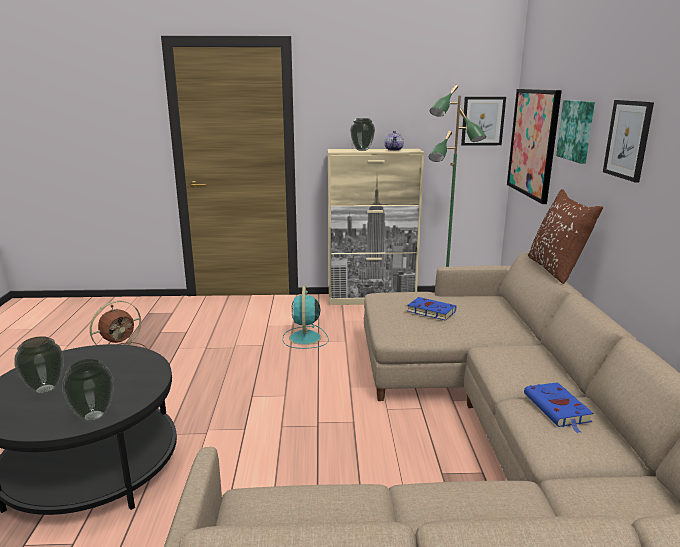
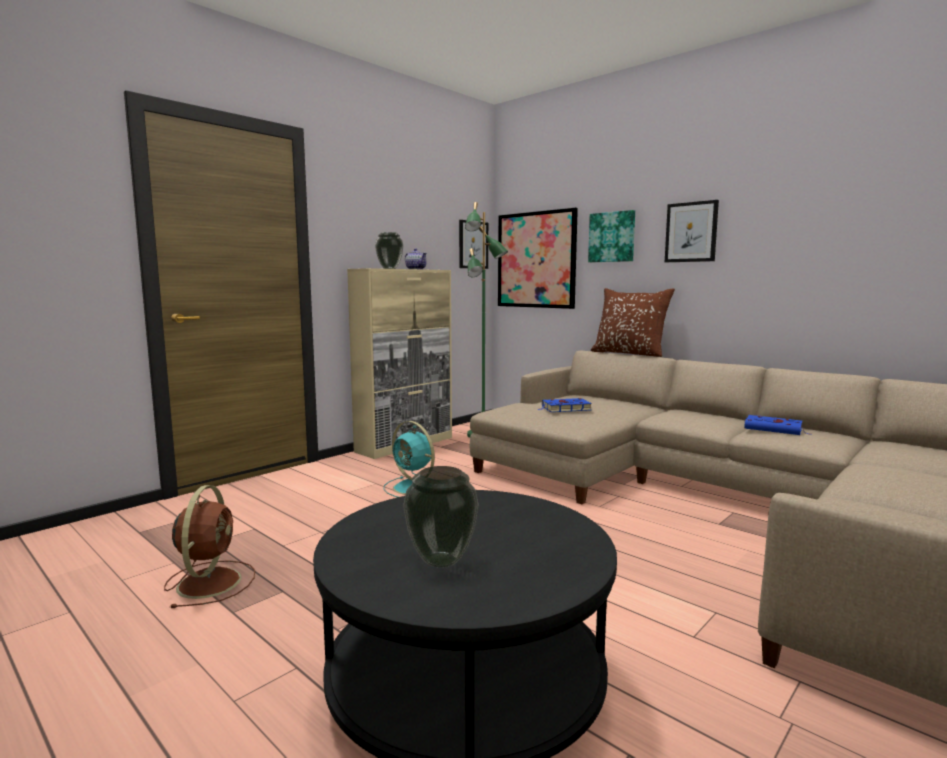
camera: 45 degrees left, 10 degrees down
vase [62,359,114,422] -> none

